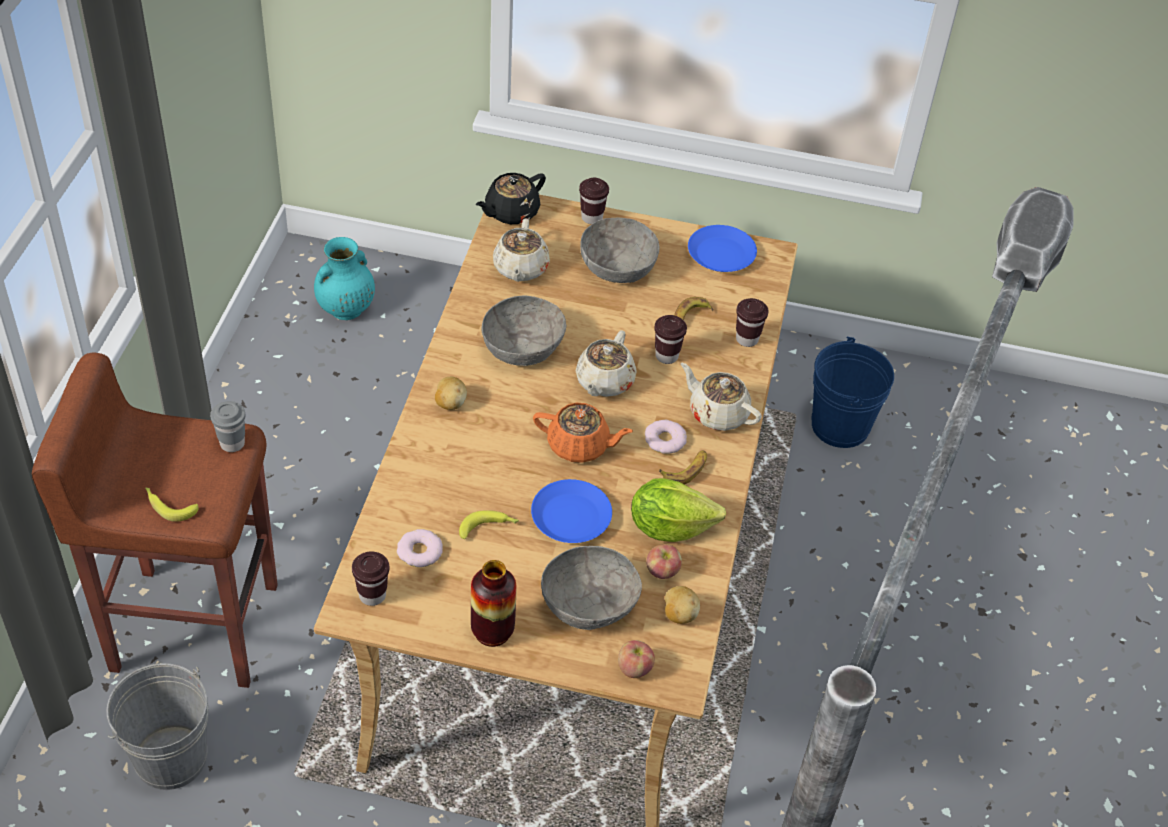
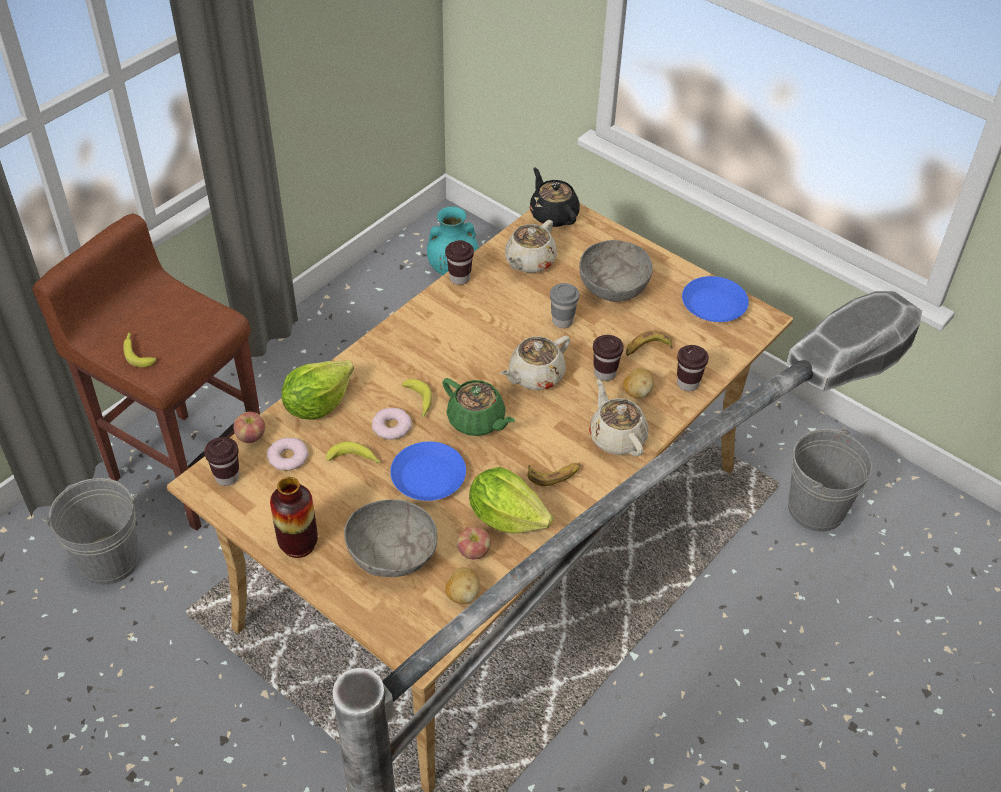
camera: 30 degrees right, 0 degrees up
grey cup [210,401,246,452] -> grey cup moved to [550,283,579,328]
potato [435,377,467,410] -> potato moved to [623,368,654,399]
black teapot [476,173,546,224] -> black teapot turned 75 degrees clockwise [530,167,580,227]
grey bowl [481,295,566,366] -> none
orange teapot [533,403,633,463] -> green teapot [442,378,515,436]
brown cup [579,178,609,224] -> brown cup moved to [445,240,474,285]
apple [618,640,655,678] -> apple moved to [234,412,265,443]
donut [645,420,687,454] -> donut moved to [372,407,412,440]
blue bucket [812,337,894,448] -> grey bucket [788,427,872,532]
none -> lettuce [282,360,354,420]
none -> banana [401,379,432,417]

